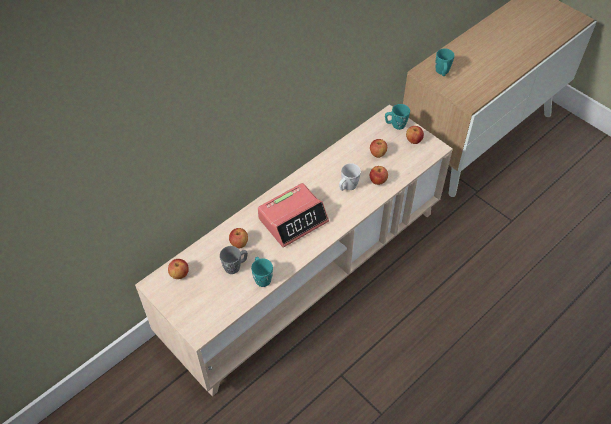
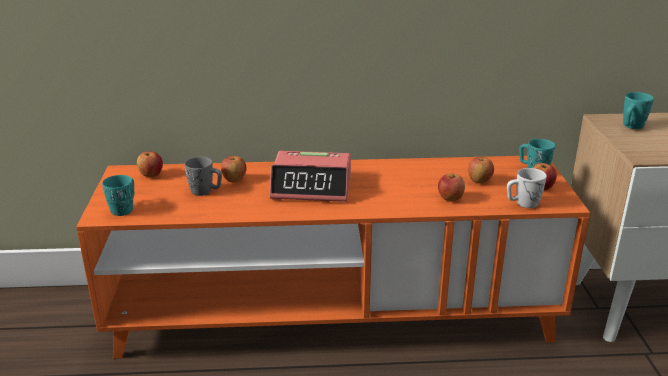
camera: 40 degrees right, 25 degrees down
beige tv stand [135,104,453,396] -> orange tv stand [76,156,590,359]
turquoise mug [251,257,273,287] -> turquoise mug moved to [102,175,134,216]
white mug [339,163,361,191] -> white mug moved to [507,168,547,208]

